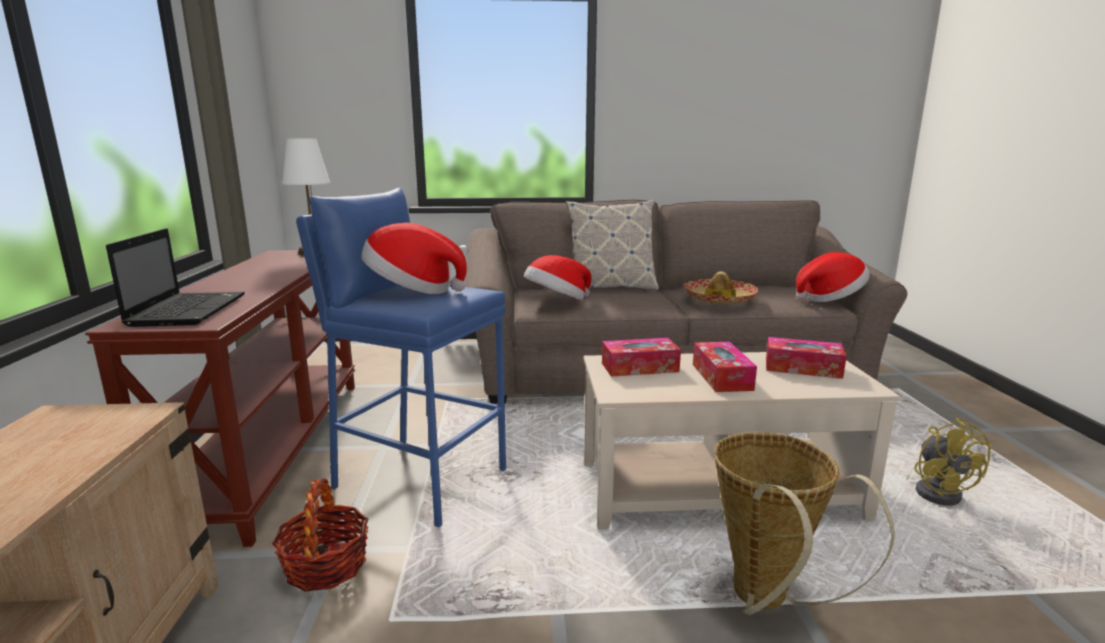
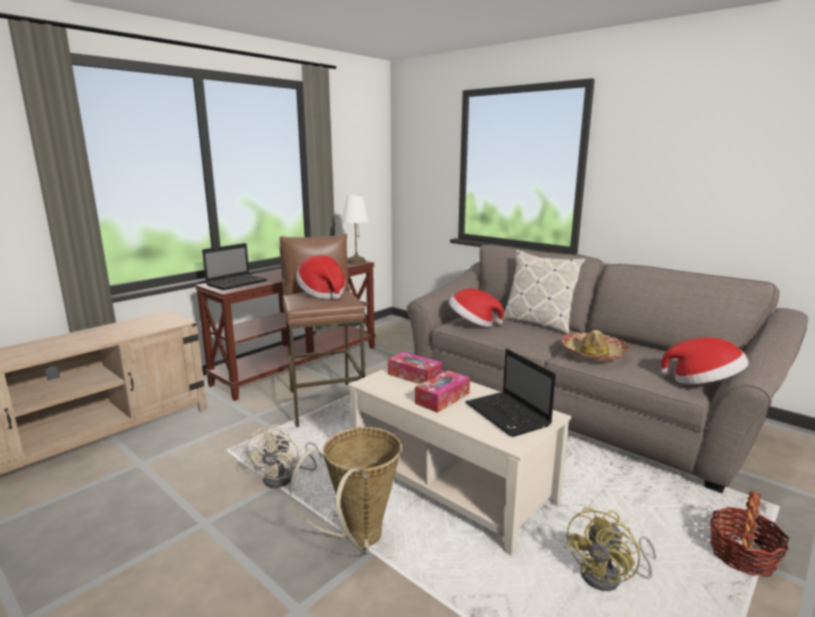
camera: 45 degrees right, 0 degrees up
basket [272,478,369,592] -> basket moved to [710,491,789,576]
blue stool [296,188,506,527] -> brown stool [279,234,365,427]
tissue box [766,337,847,379] -> laptop [465,349,556,437]
none -> beige fan [246,425,321,488]

